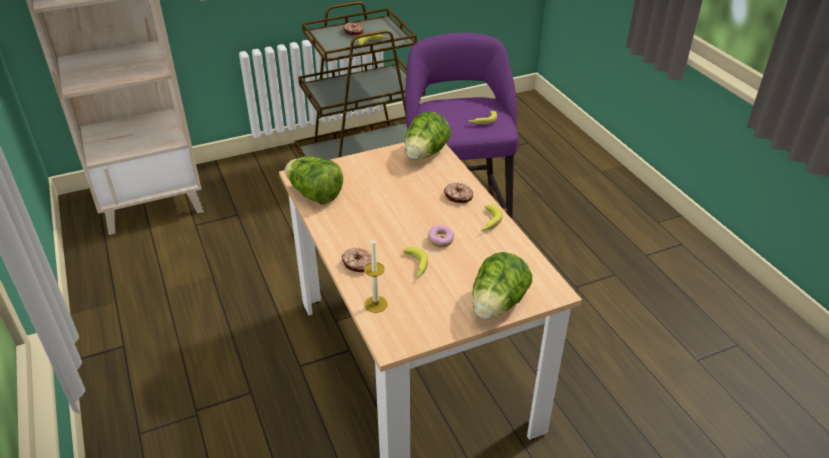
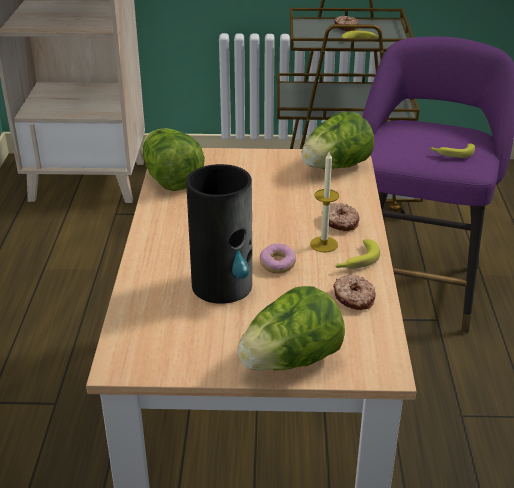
camera: 25 degrees right, 5 degrees down
donut [342,248,371,272] -> donut moved to [333,275,376,310]
candle [364,238,387,313] -> candle moved to [310,152,339,252]
banana [403,247,428,278] -> vase [186,164,252,304]

